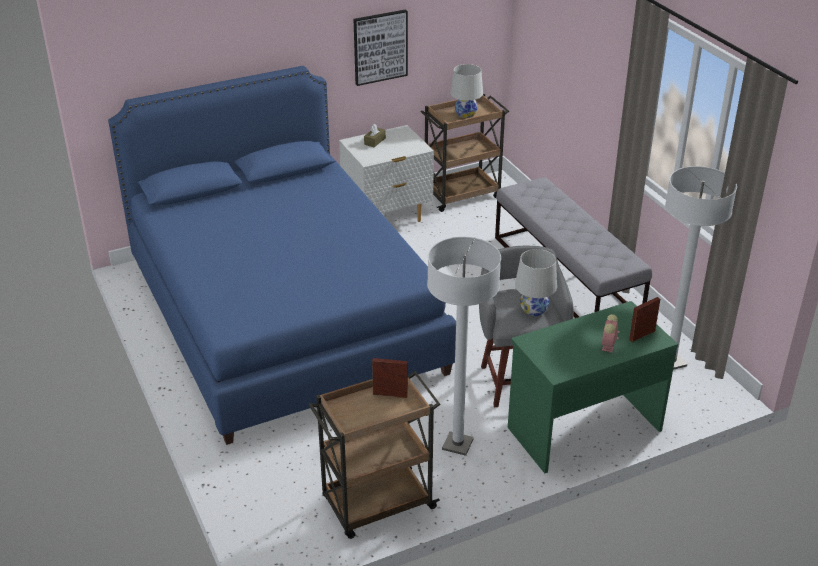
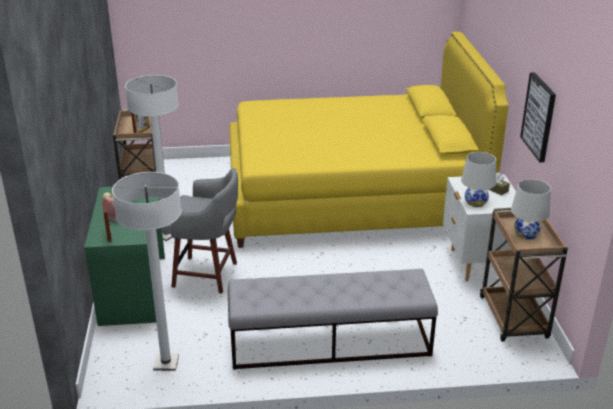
camera: 110 degrees right, 5 degrees down
blue bed [108,66,456,445] -> yellow bed [229,32,509,248]
white table lamp [515,249,557,316] -> white table lamp moved to [461,152,496,207]

